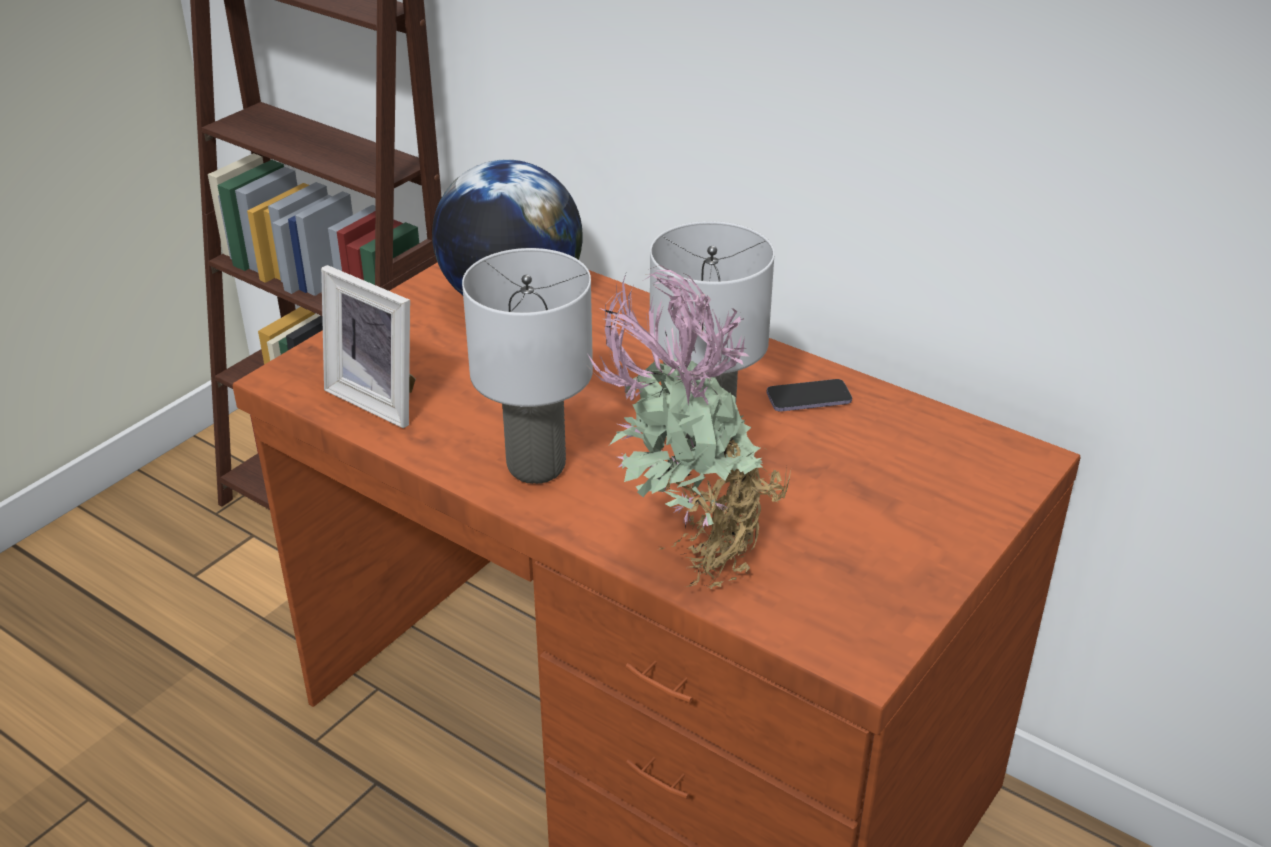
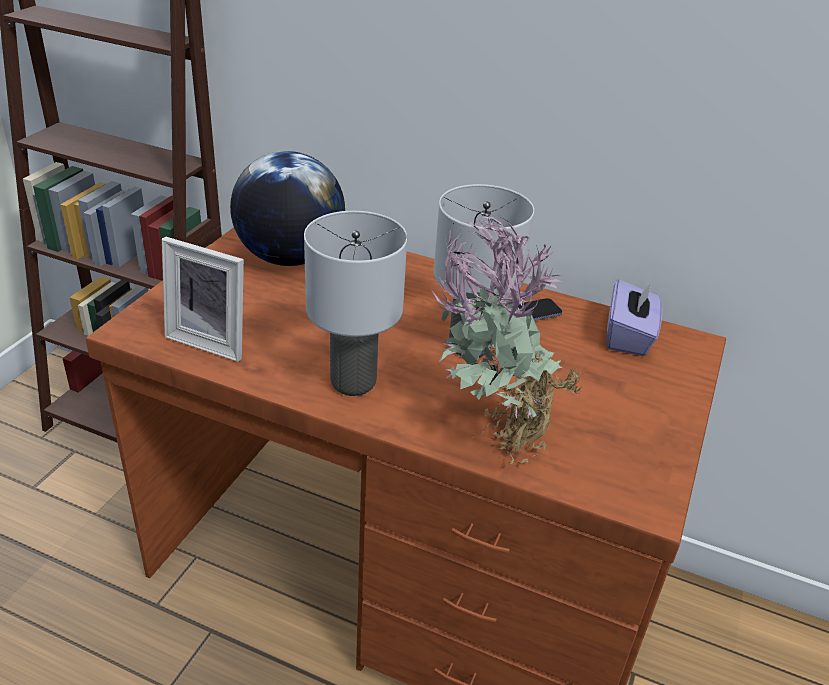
camera: 15 degrees left, 0 degrees up
none -> purple tissue box [607,279,662,356]

